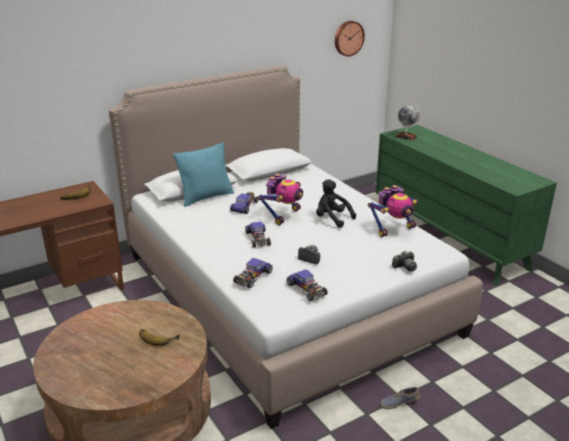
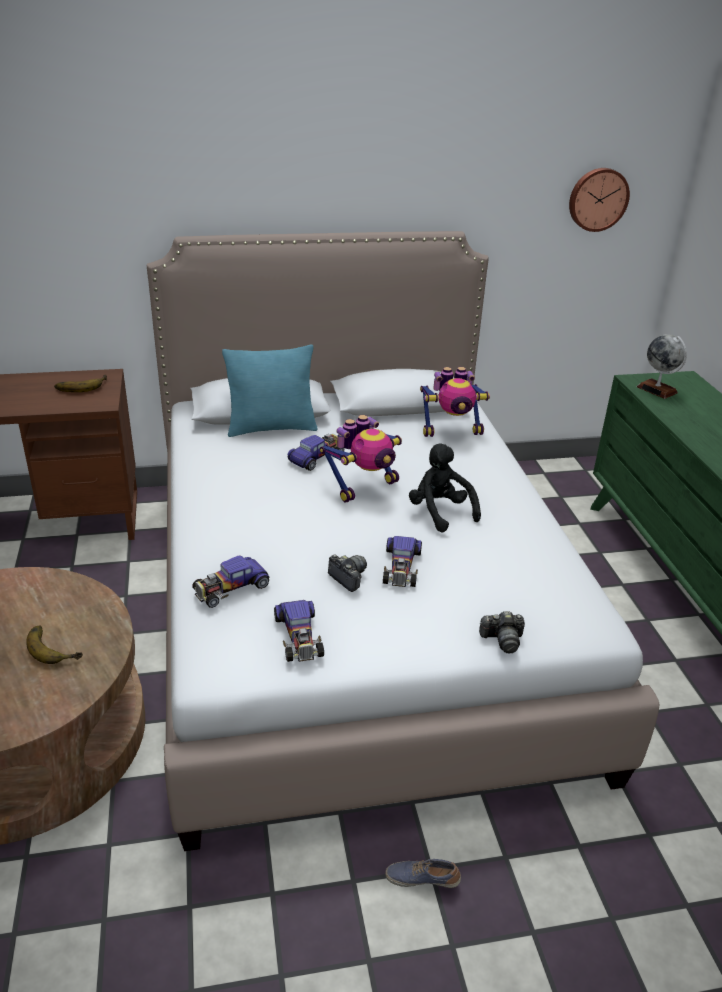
camera: 20 degrees right, 5 degrees up
toy car [245,222,271,247] -> toy car moved to [383,536,422,587]
toy robot [368,185,418,237] -> toy robot moved to [420,367,490,437]

